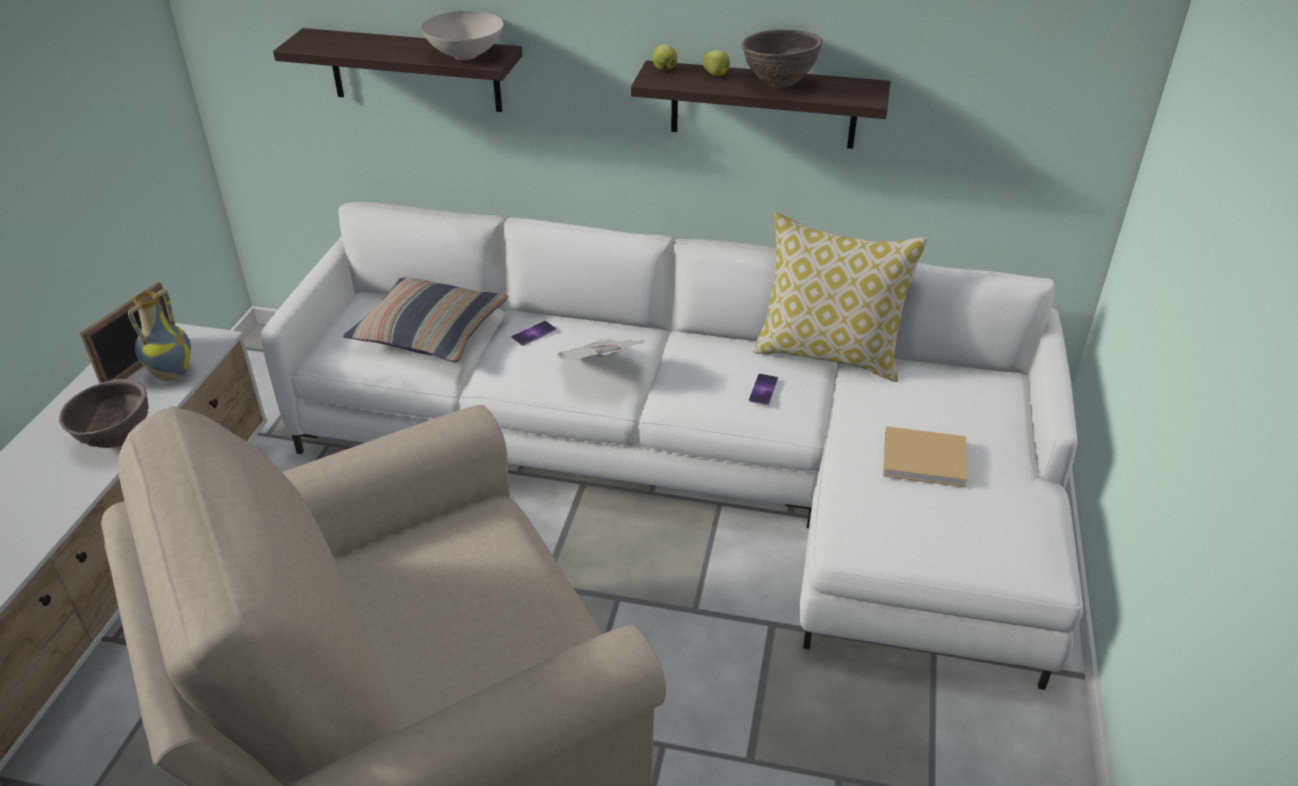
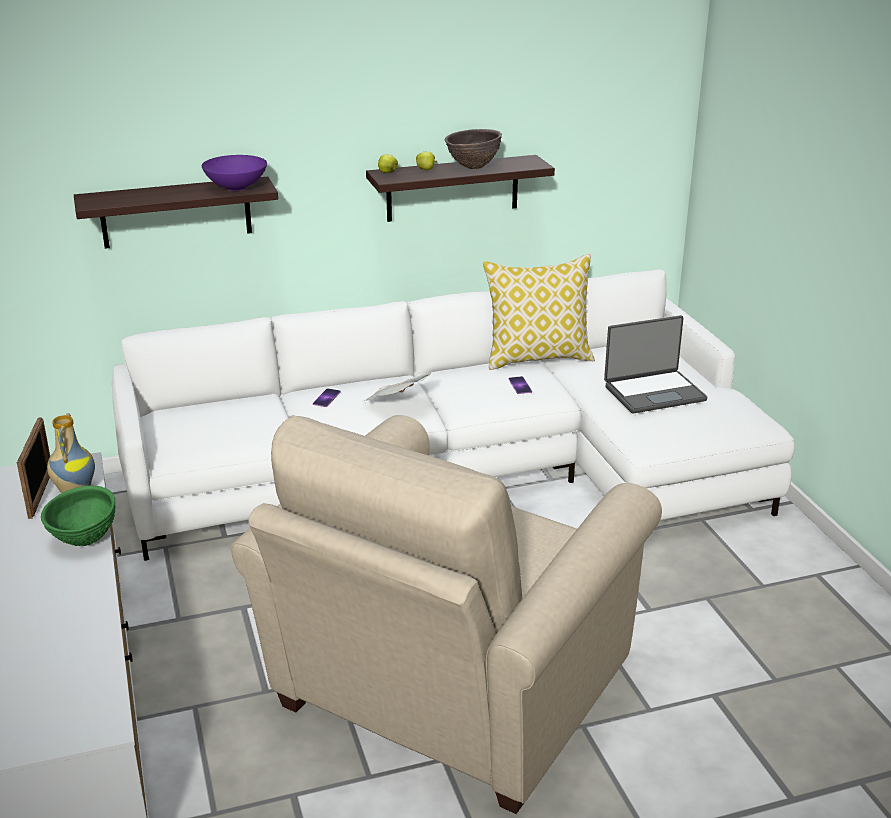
camera: 30 degrees left, 10 degrees down
brown bowl [59,379,149,448] -> green bowl [41,486,116,546]
pillow [343,278,508,362] -> none
white bowl [421,11,504,60] -> purple bowl [202,155,267,191]
beige book [883,426,968,487] -> laptop [604,315,707,413]

